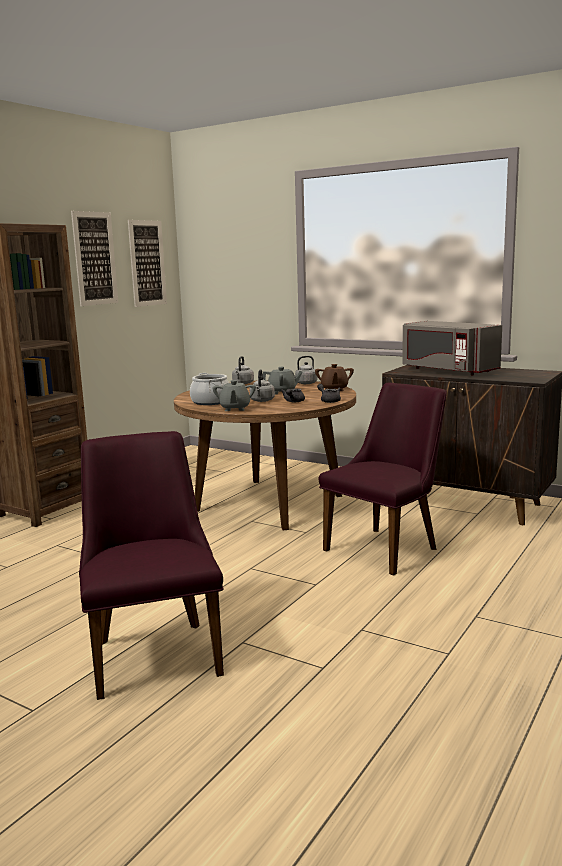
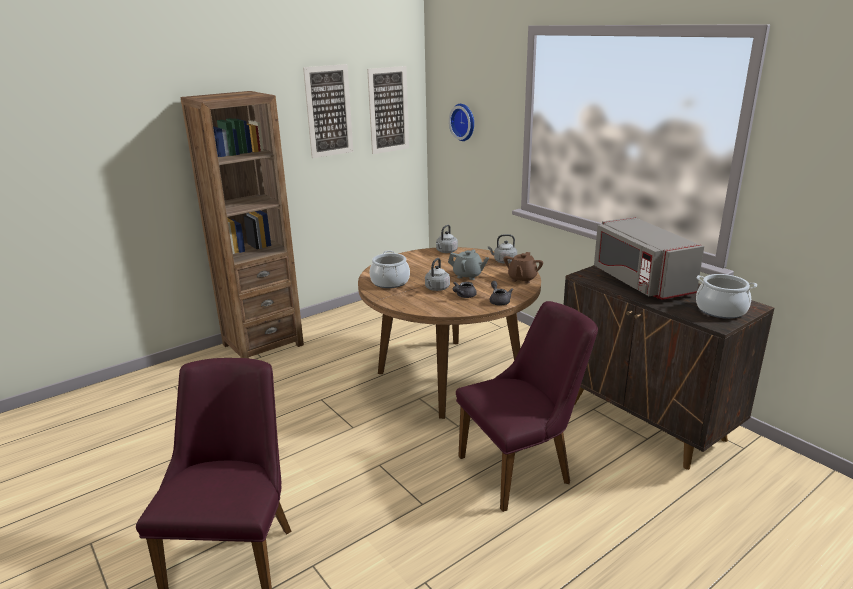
camera: 20 degrees right, 10 degrees up
grey teapot [212,380,256,411] -> none
none -> wall clock [449,104,474,141]
none -> cooking pot [696,274,757,319]

